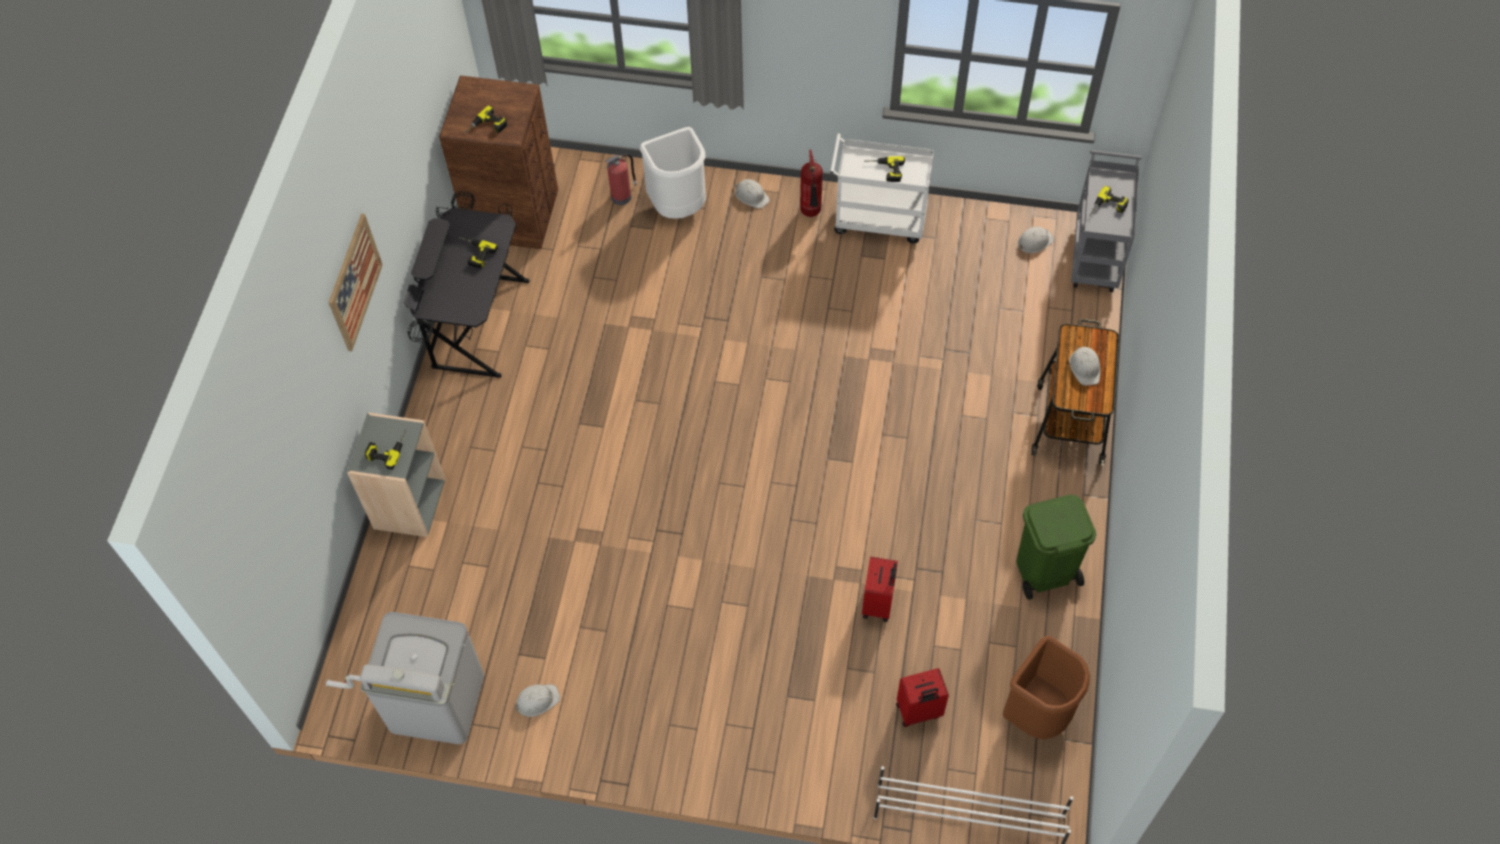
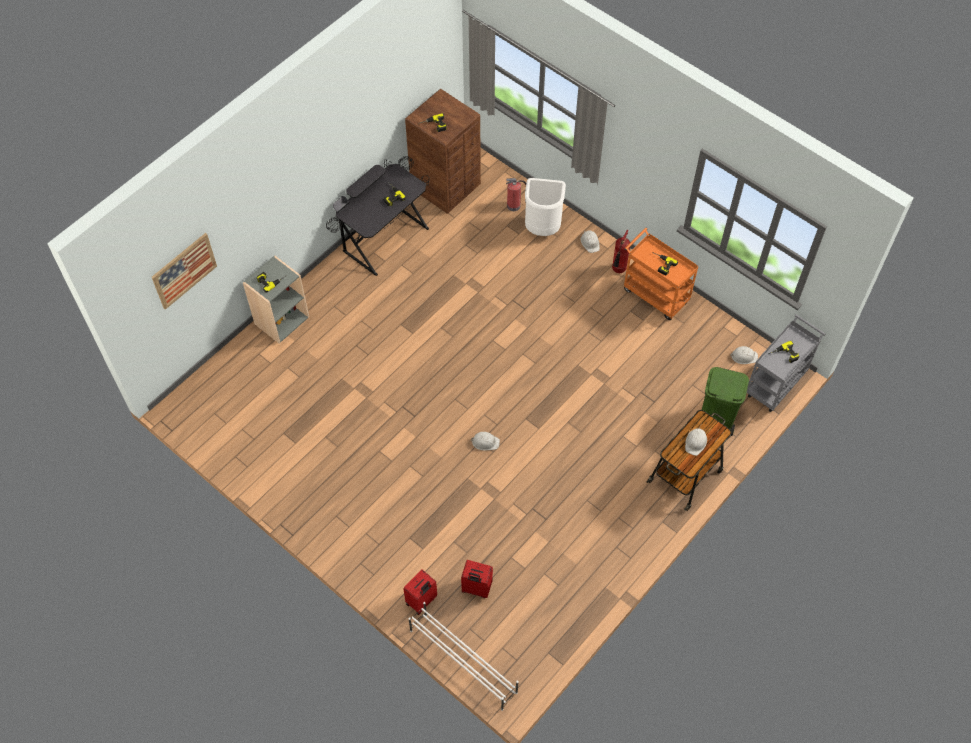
camera: 30 degrees right, 0 degrees up
grey washing machine [326,612,484,744] -> none
picture [328,213,383,351] -> picture moved to [152,233,217,310]
white hard hat [514,684,560,717] -> white hard hat moved to [471,432,500,450]
white cart [830,133,934,243] -> orange cart [624,228,698,320]
red suitcase [862,557,898,622] -> red suitcase moved to [403,570,437,615]
brown trash can [1003,636,1090,739] -> none
green trash can [1016,495,1096,600] -> green trash can moved to [700,367,749,436]

